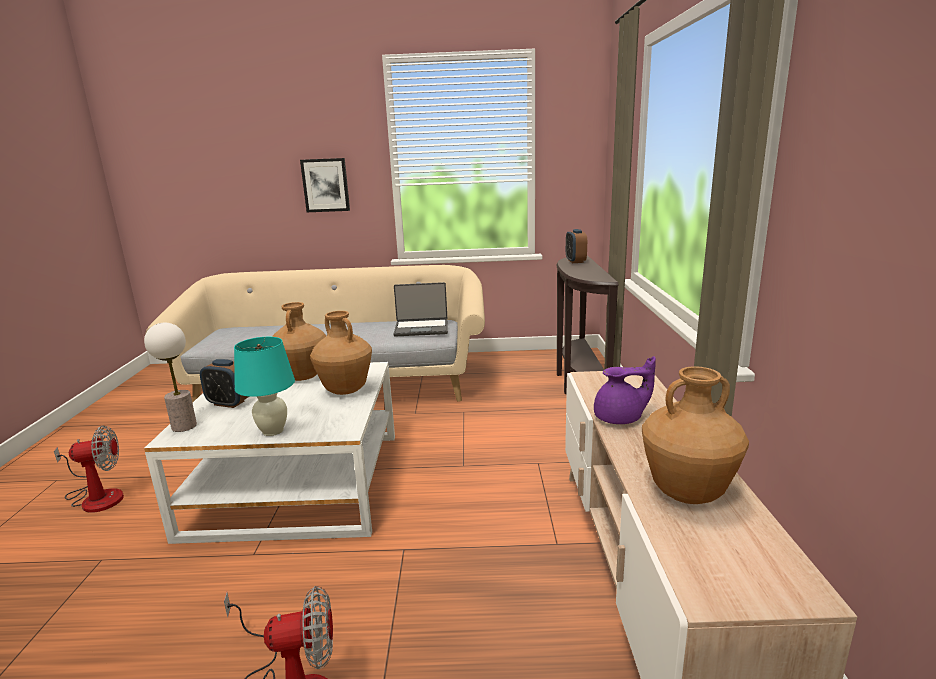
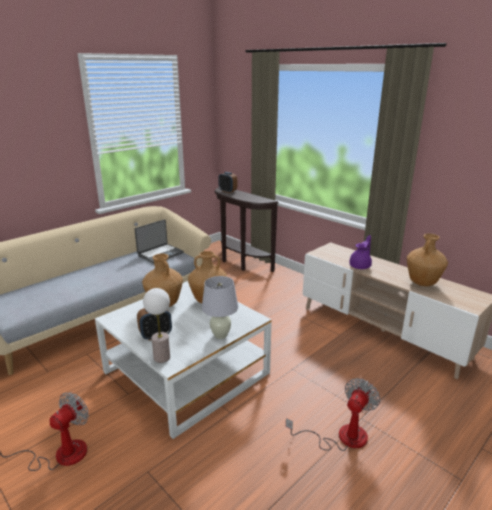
camera: 45 degrees left, 5 degrees up
turquoise table lamp [234,337,295,436] -> white table lamp [202,276,238,339]
picture [300,158,350,212] -> none

